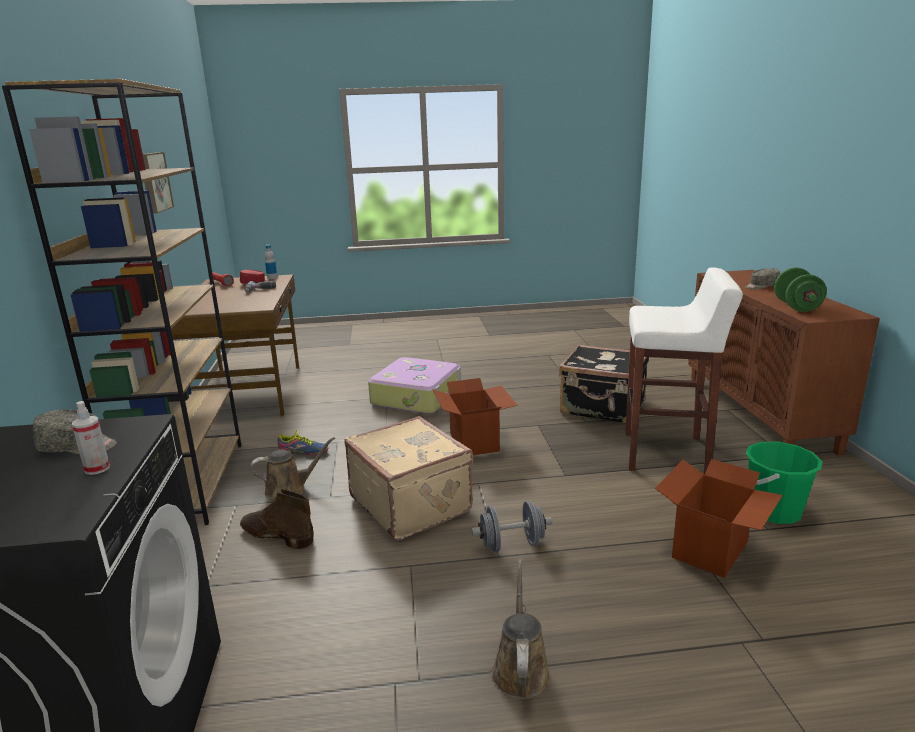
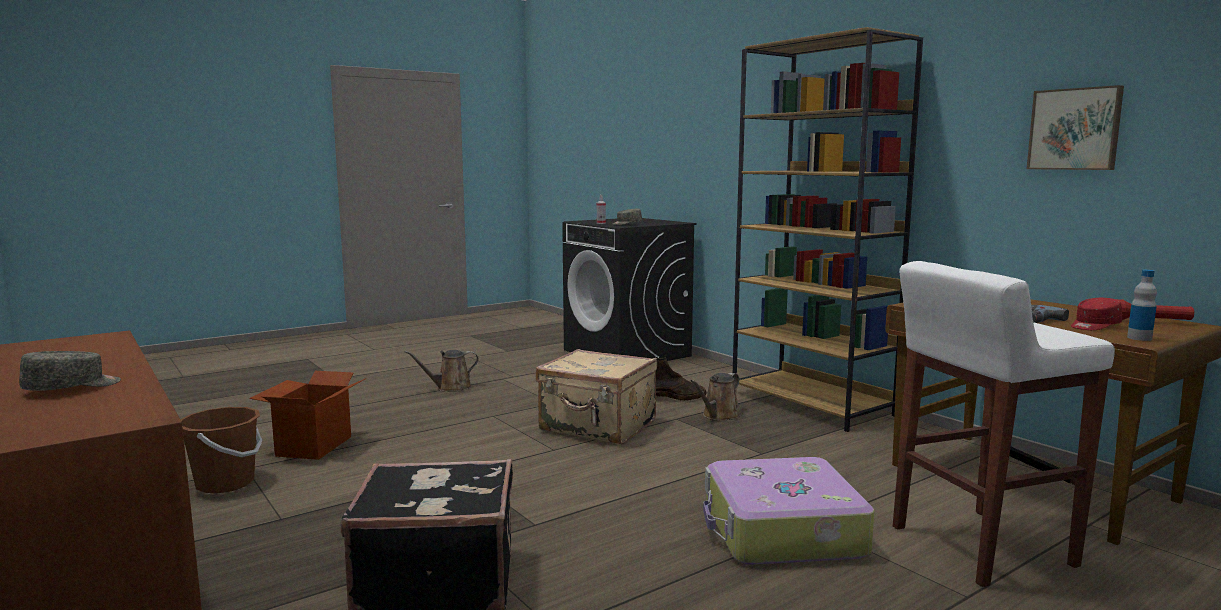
camera: 150 degrees right, 10 degrees down
shoe [278,430,328,455] -> none
cardboard box [432,378,517,455] -> none
grey dumbbell [471,501,552,552] -> none
brown watering can [491,560,551,699] -> brown watering can turned 90 degrees clockwise [405,350,479,391]
white stool [625,268,743,475] -> white stool moved to [893,261,1115,587]
green bucket [746,442,823,524] -> brown bucket [181,407,262,493]
green dumbbell [774,267,827,312] -> none

